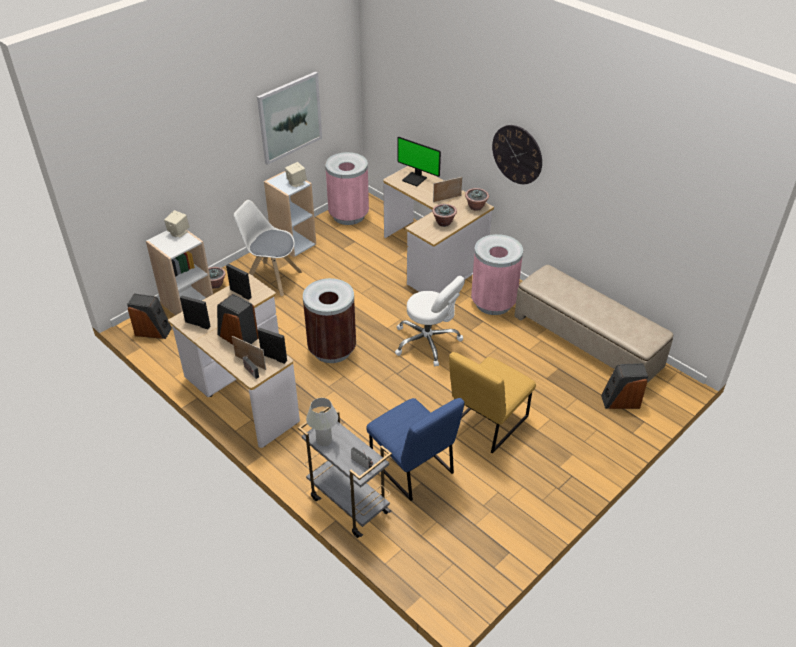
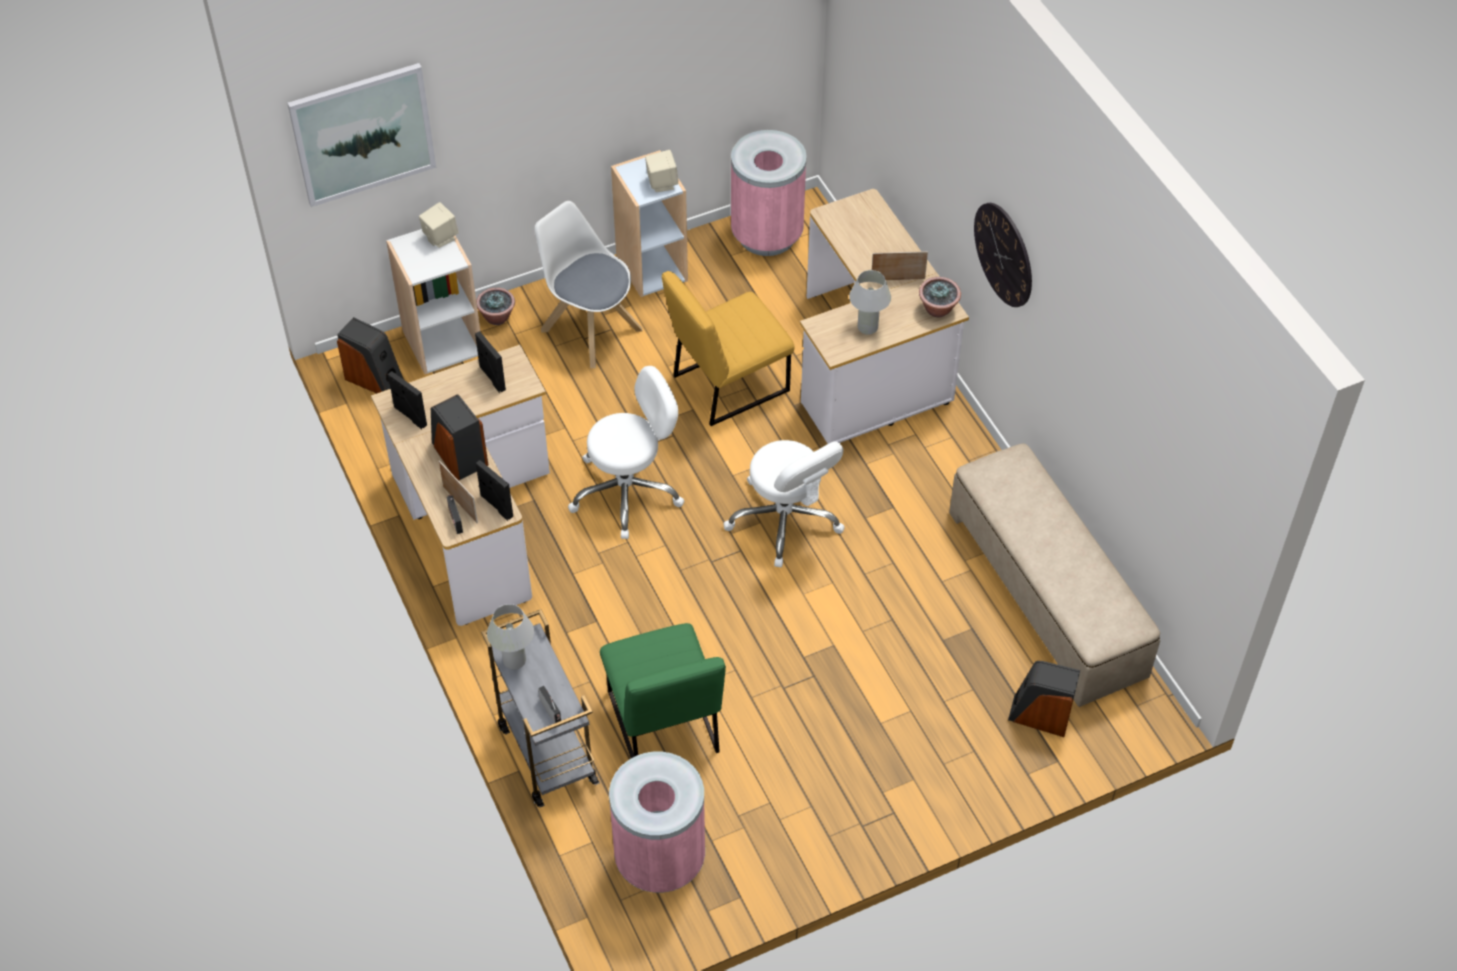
camera: 20 degrees right, 10 degrees up
picture [257,72,322,165] -> picture moved to [287,63,436,207]
brown trash can [303,278,356,363] -> white office chair [568,366,684,539]
blue chair [366,398,465,501] -> green chair [600,623,726,758]
monitor [397,137,441,186] -> none
potted plant [432,204,457,227] -> white table lamp [849,270,891,335]
yellow chair [449,352,536,453] -> yellow chair moved to [662,271,794,426]
pink trash can [471,234,523,315] -> pink trash can moved to [609,752,705,893]

